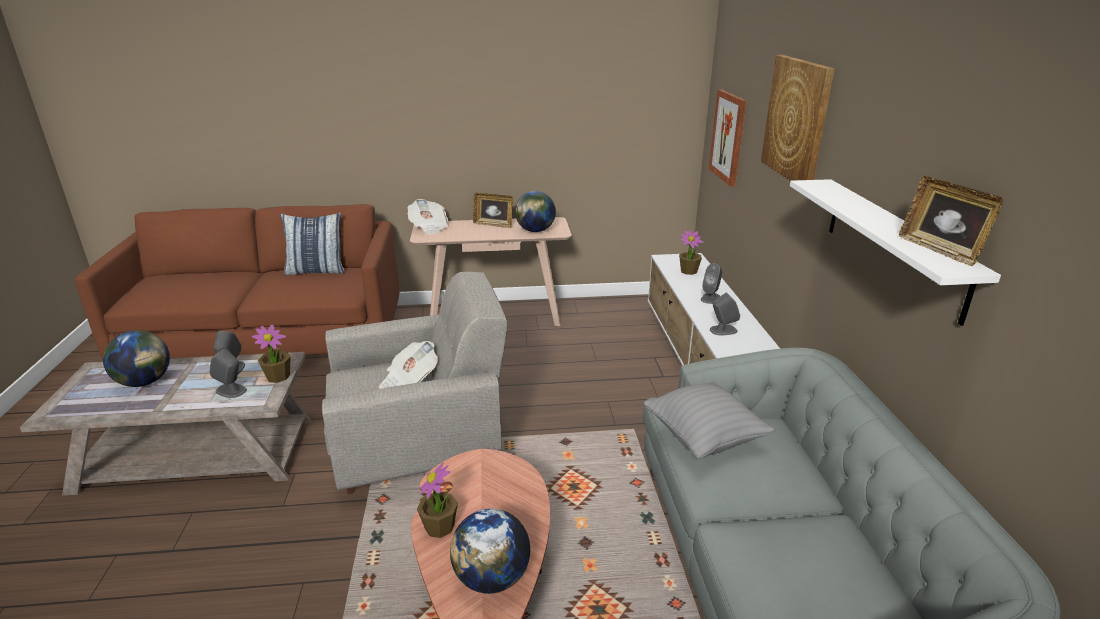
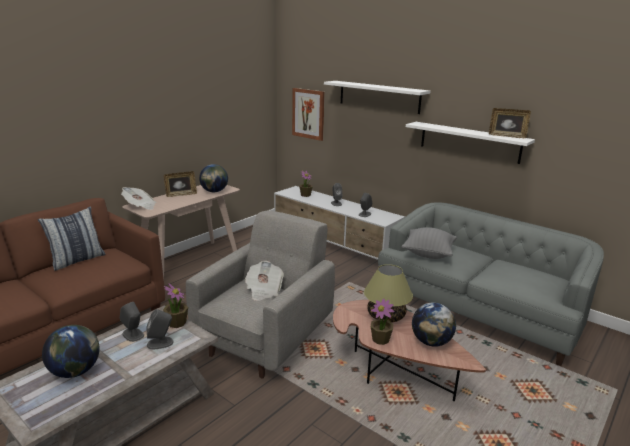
camera: 45 degrees left, 5 degrees down
picture [761,55,834,181] -> white shelf [324,81,430,114]
none -> table lamp [364,264,413,323]

